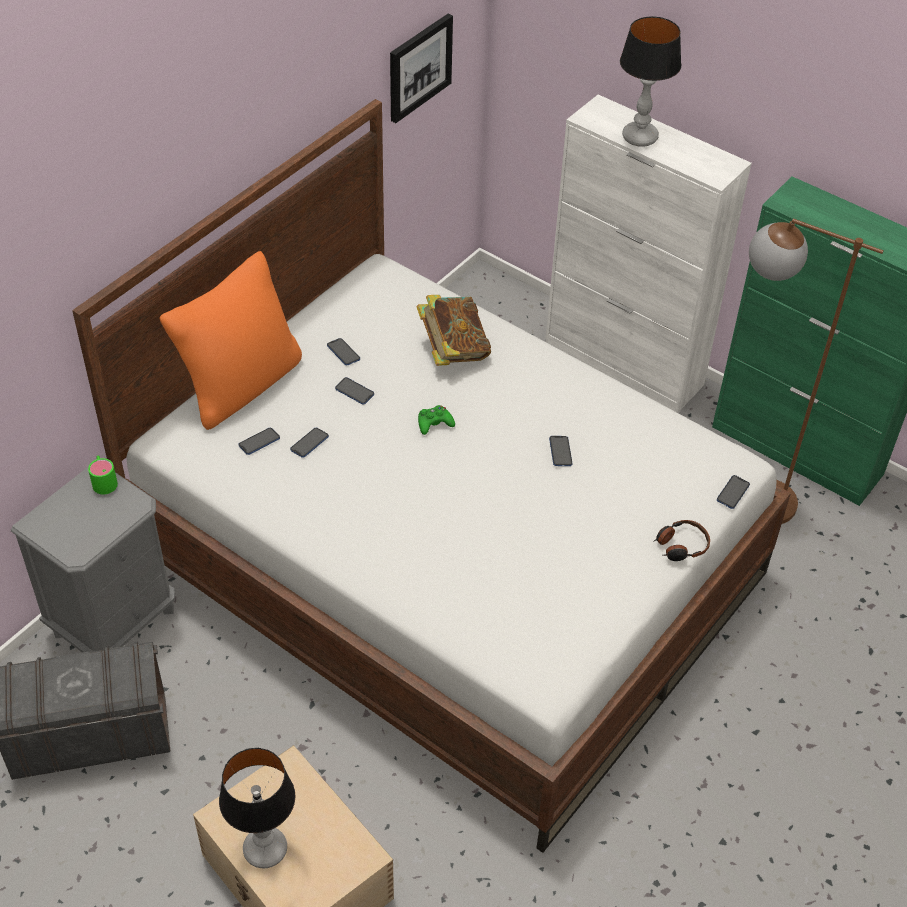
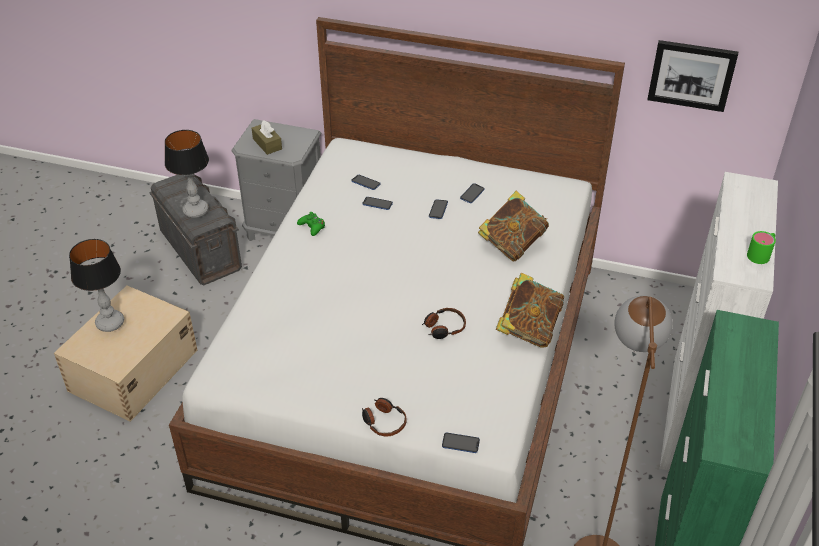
camera: 70 degrees right, 5 degrees down
green mug [88,455,118,494] -> green mug moved to [747,231,776,264]
orange pillow [160,251,302,430] -> none
green game controller [418,405,455,435] -> green game controller moved to [297,212,325,236]
phone [549,436,573,466] -> headphones [422,308,466,339]
table lamp [620,16,681,147] -> table lamp moved to [165,130,209,218]
none -> brown tissue box [252,120,282,155]
none -> book [496,273,564,348]

